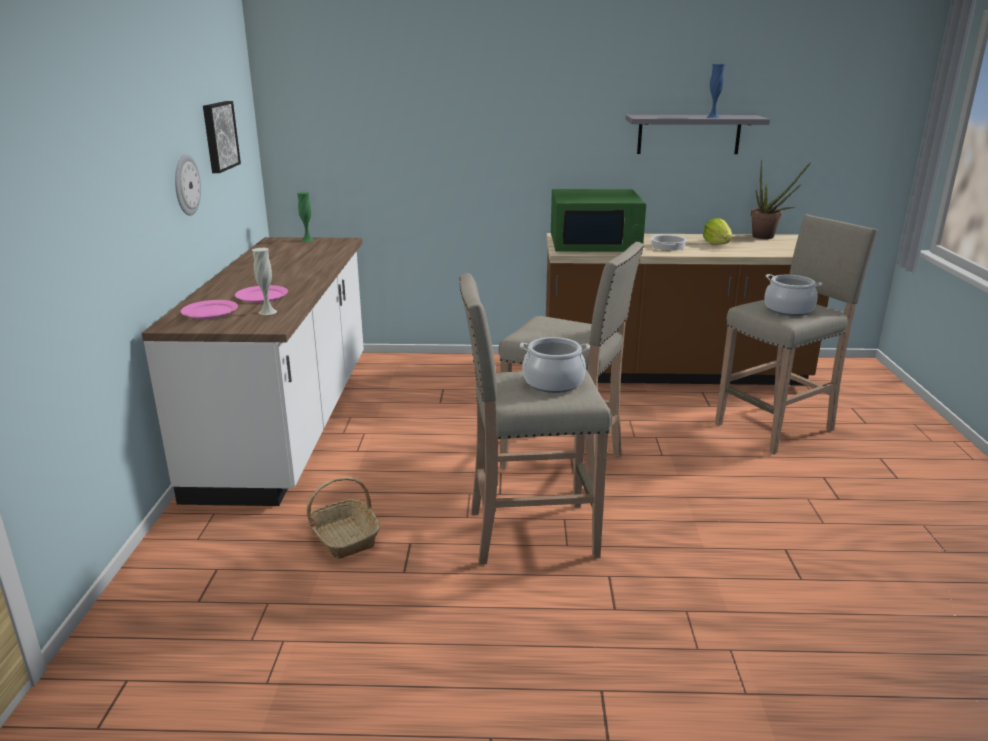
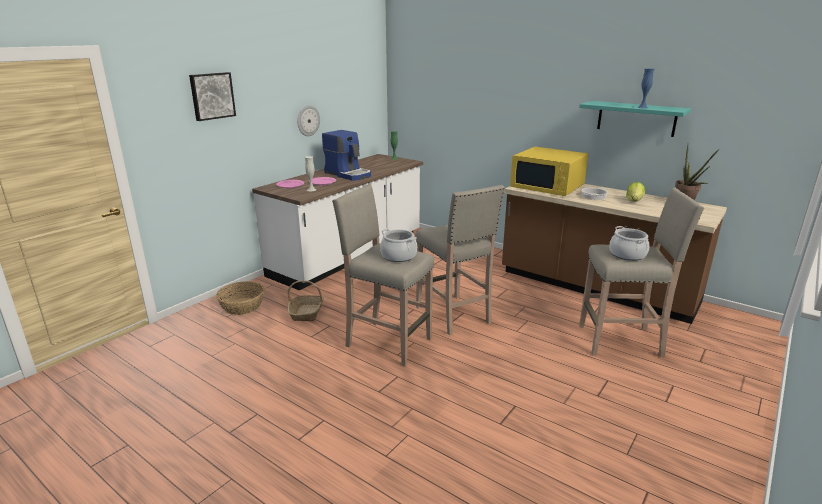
camera: 35 degrees right, 0 degrees up
picture [203,101,241,173] -> picture moved to [189,72,236,121]
green microwave [551,189,646,252] -> yellow microwave [510,147,588,196]
grey shelf [625,115,770,154] -> turquoise shelf [579,101,691,137]
none -> basket [216,281,265,315]
none -> coffee machine [322,130,371,181]

